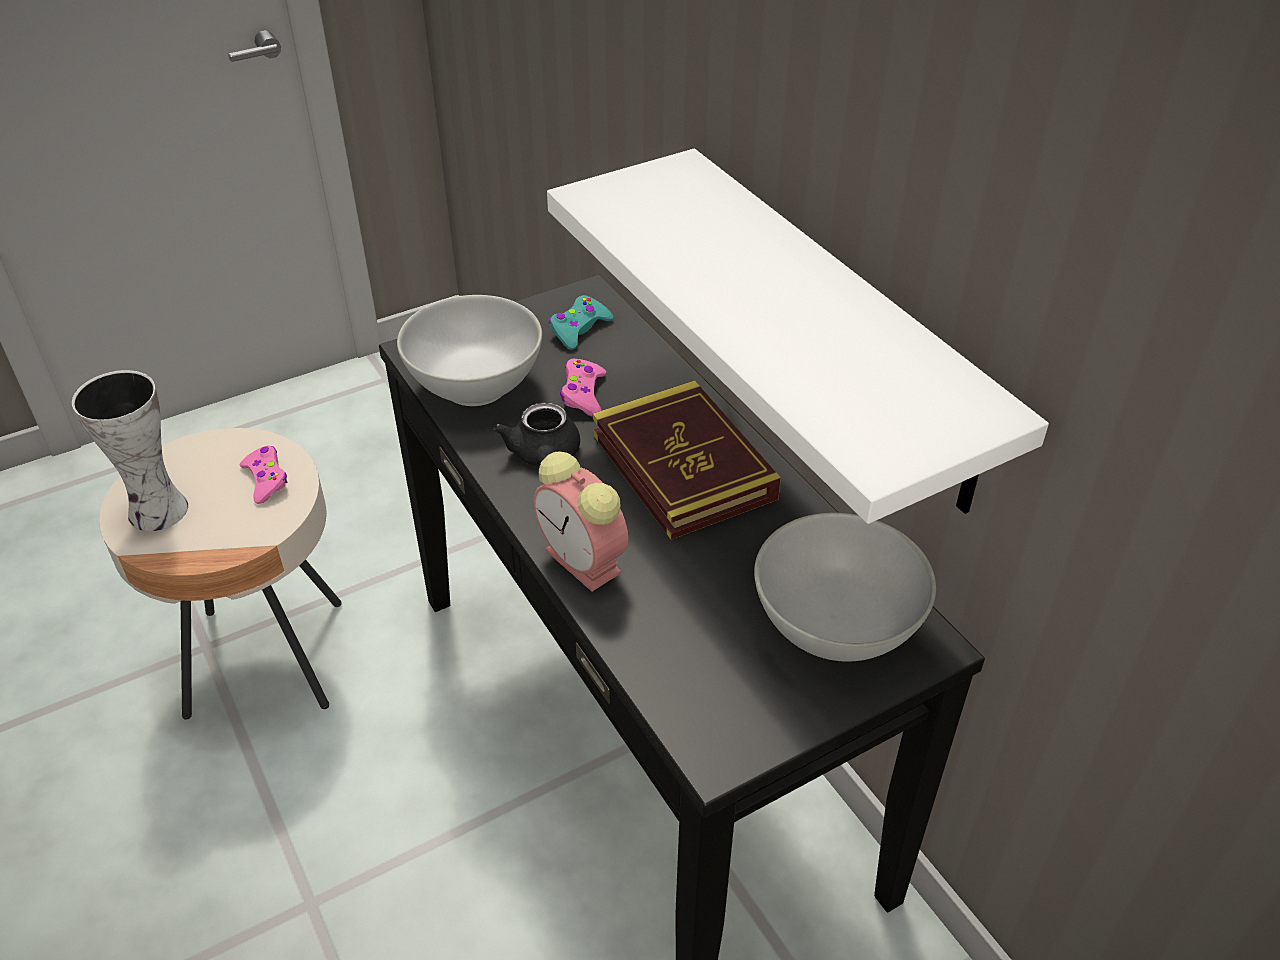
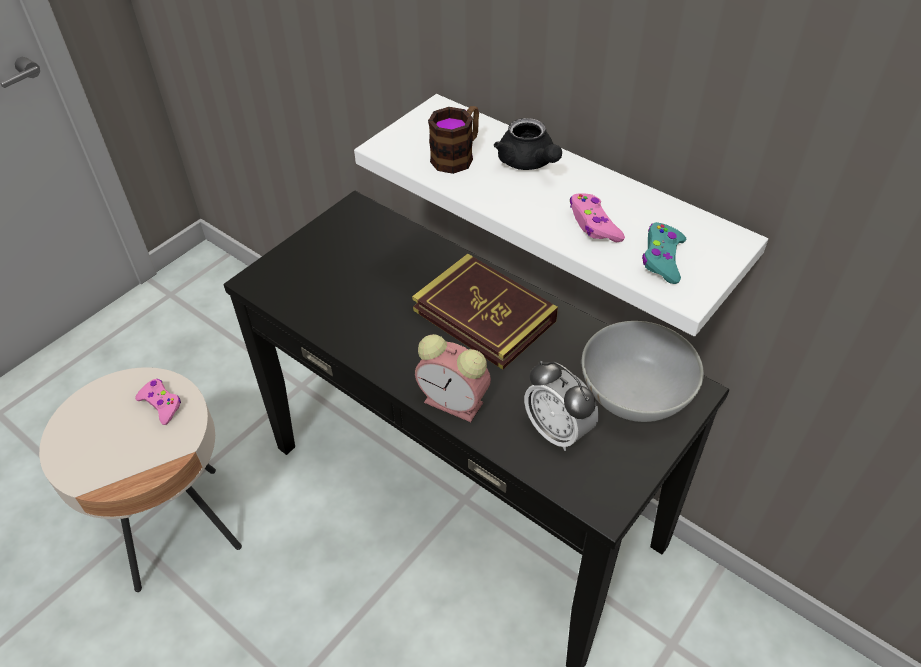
camera: 20 degrees left, 5 degrees up
vase [72,370,188,531] -> none
white bowl [397,295,542,406] -> none
black teapot [493,402,580,467] -> black teapot moved to [494,118,562,170]
turquoise game controller [549,295,613,350] -> turquoise game controller moved to [642,222,686,284]
pink game controller [560,358,606,416] -> pink game controller moved to [570,194,625,242]
none -> mug [428,106,479,174]
none -> alarm clock [524,361,599,451]

